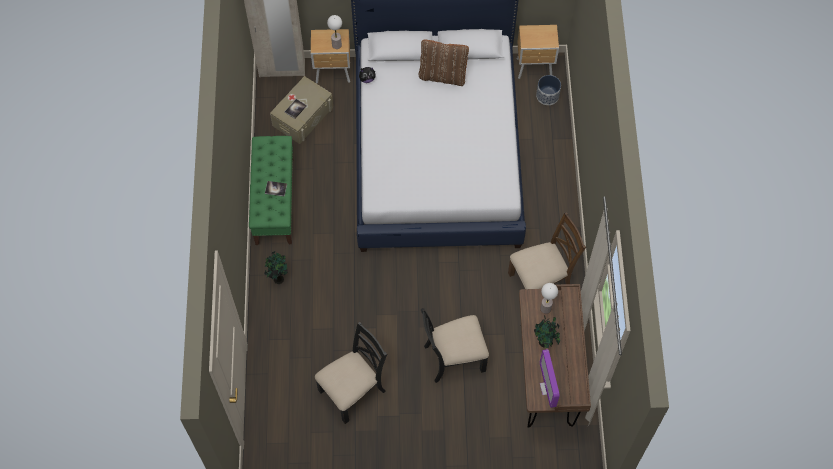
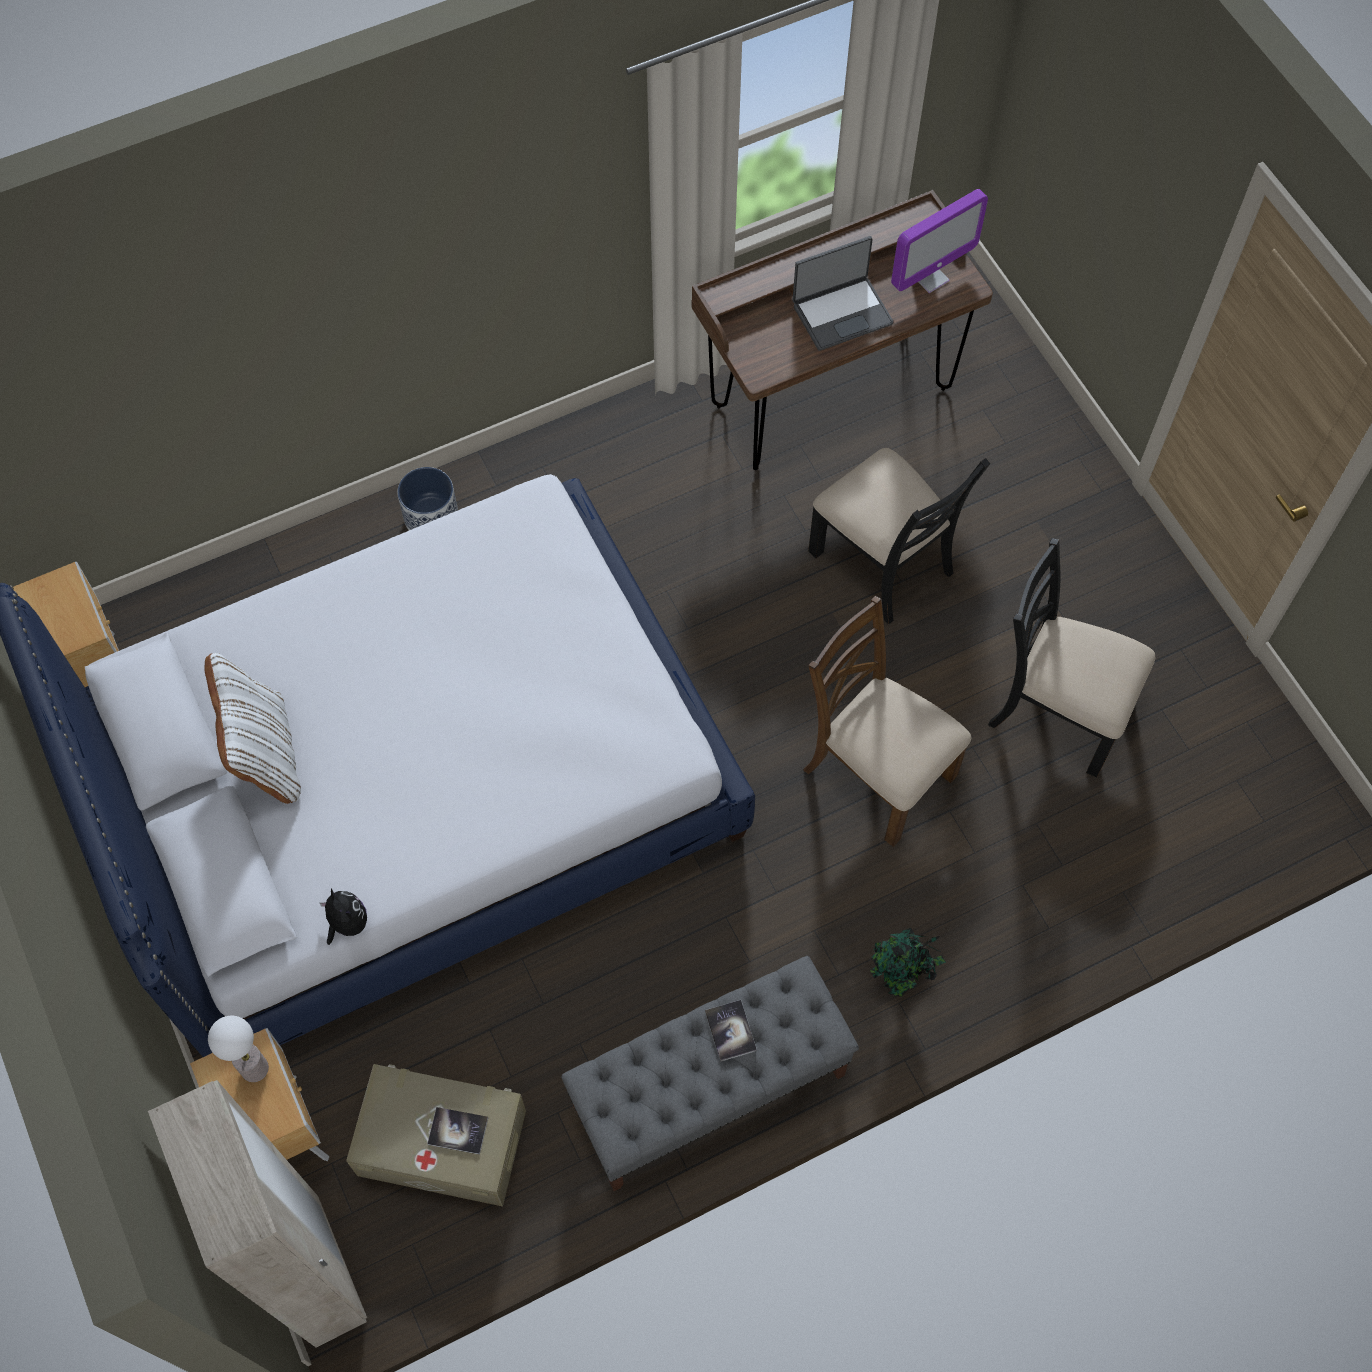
camera: 115 degrees left, 0 degrees up
green bench [249,136,294,245] -> grey bench [561,956,859,1191]
brown pillow [419,40,469,86] -> white pillow [205,653,301,804]
brown chair [508,212,586,289] -> brown chair moved to [803,596,971,847]
potted plant [534,315,560,348] -> laptop [792,236,894,351]
planter [536,75,561,105] -> planter moved to [397,467,458,530]
table lamp [540,283,558,314] -> none

